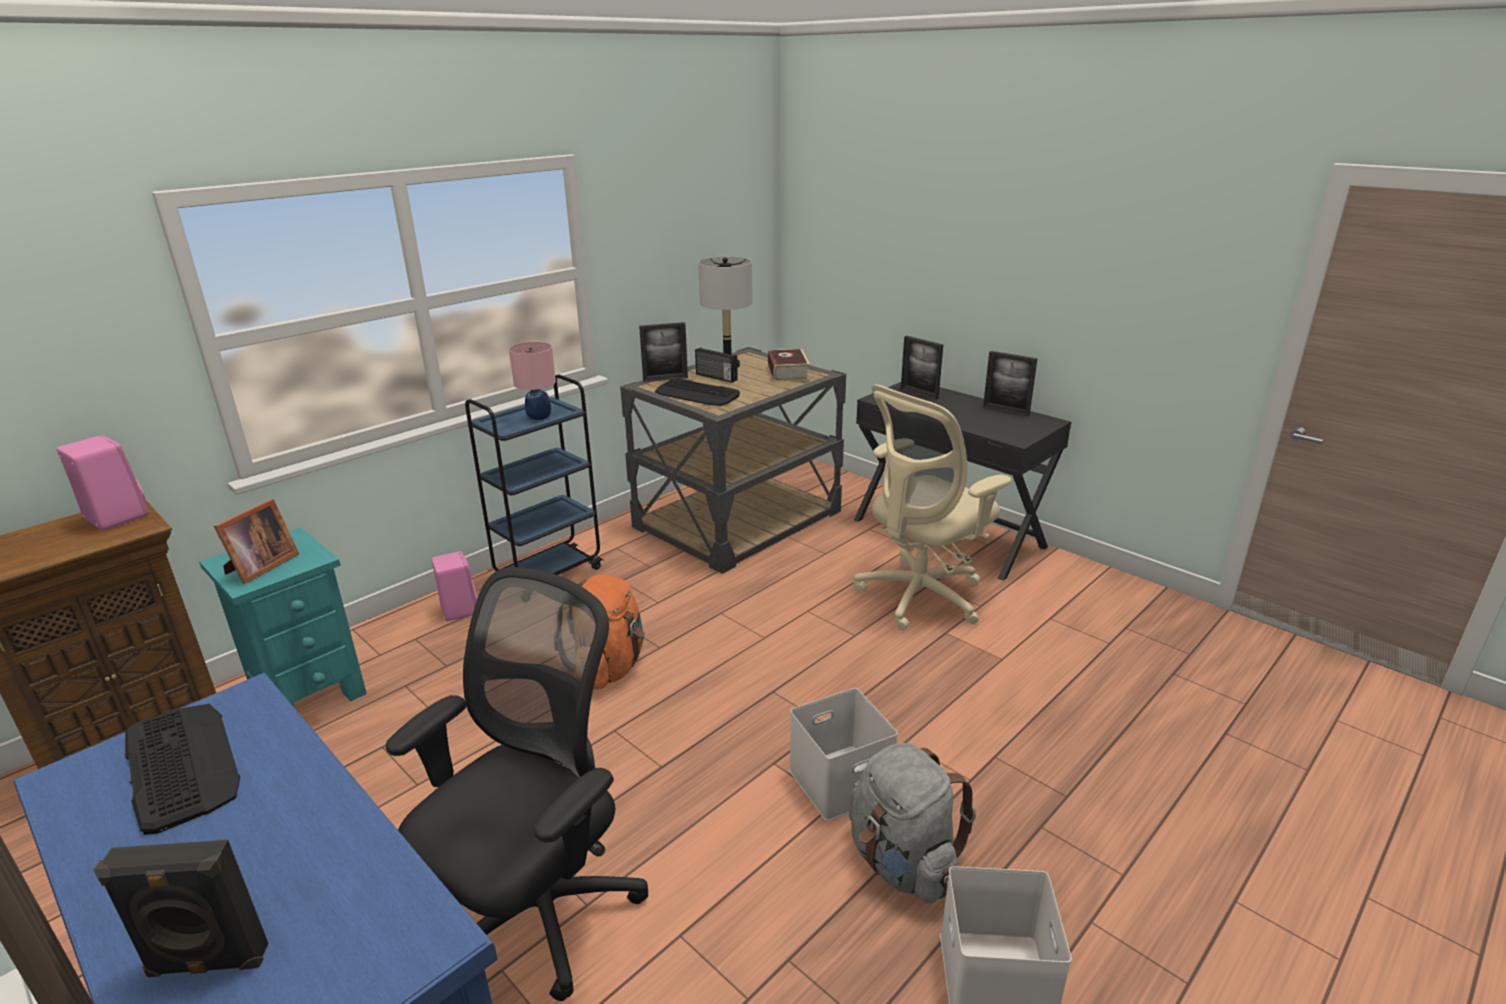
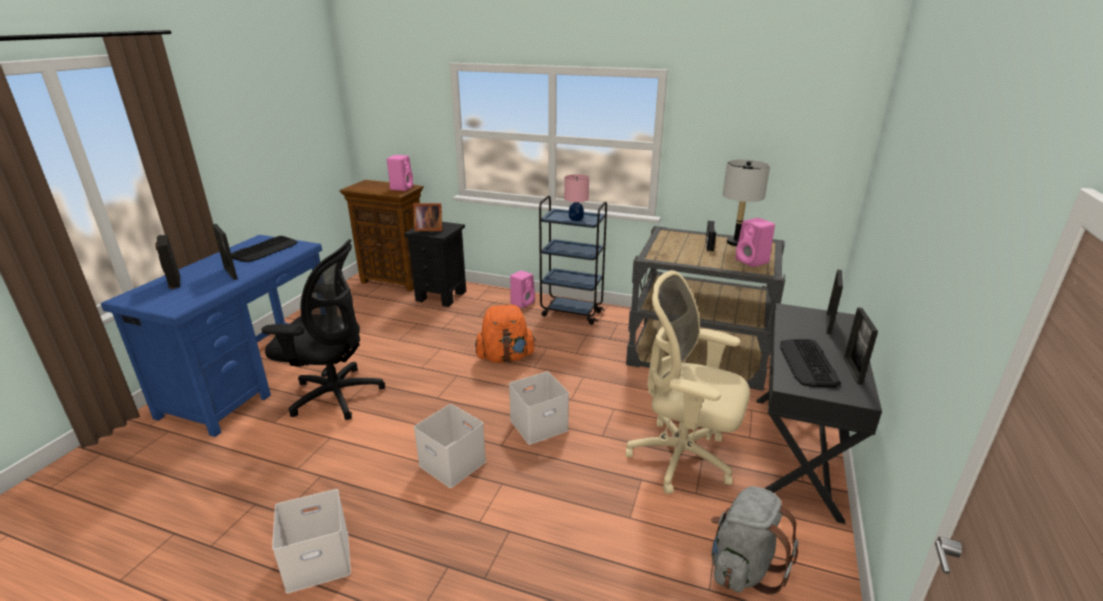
camera: 65 degrees right, 0 degrees up
turquoise nightstand [199,527,367,708] -> black nightstand [404,222,466,307]
picture frame [639,322,688,382] -> picture frame moved to [212,224,238,280]
keyboard [655,378,740,406] -> keyboard moved to [780,339,841,388]
book [768,349,810,382] -> pink speaker [735,218,775,267]
grey backpack [849,743,976,904] -> grey backpack moved to [711,486,799,595]
none -> white storage box [509,371,569,445]

